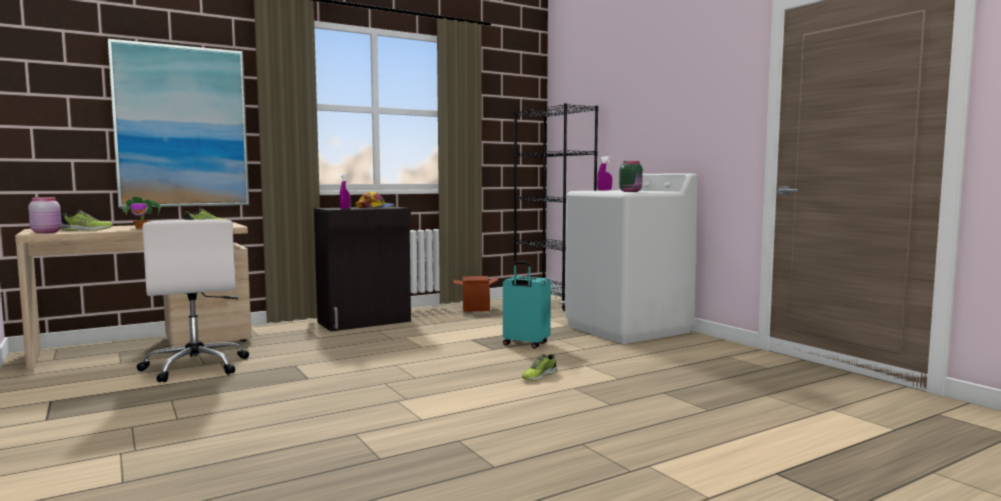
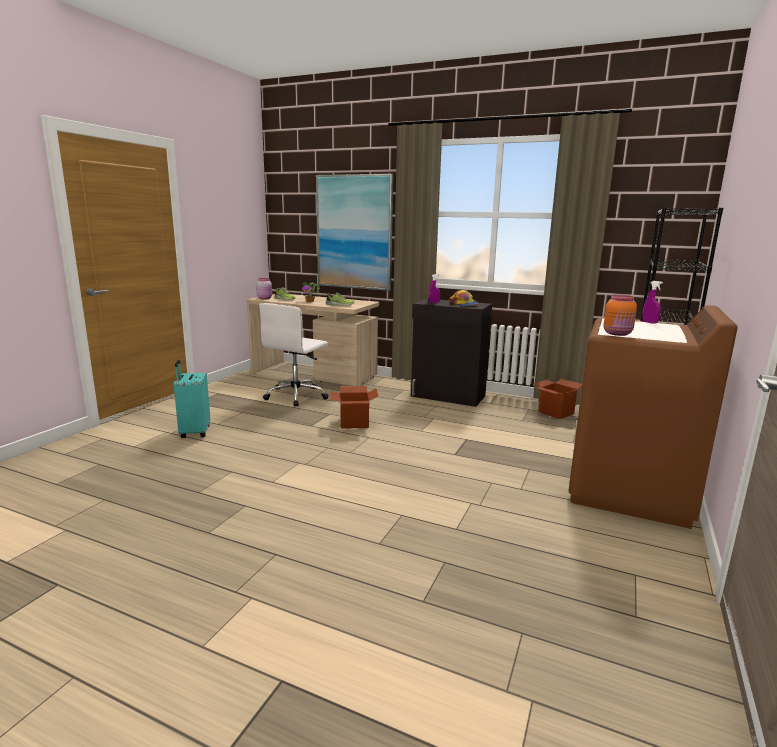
camera: 55 degrees right, 10 degrees up
turquoise suitcase [503,261,551,349] -> turquoise suitcase moved to [174,360,210,438]
shoe [522,354,557,381] -> none
white washing machine [565,173,698,344] -> brown washing machine [568,305,737,529]
green jar [619,161,643,192] -> orange jar [603,295,637,336]
none -> cardboard box [330,386,378,429]

